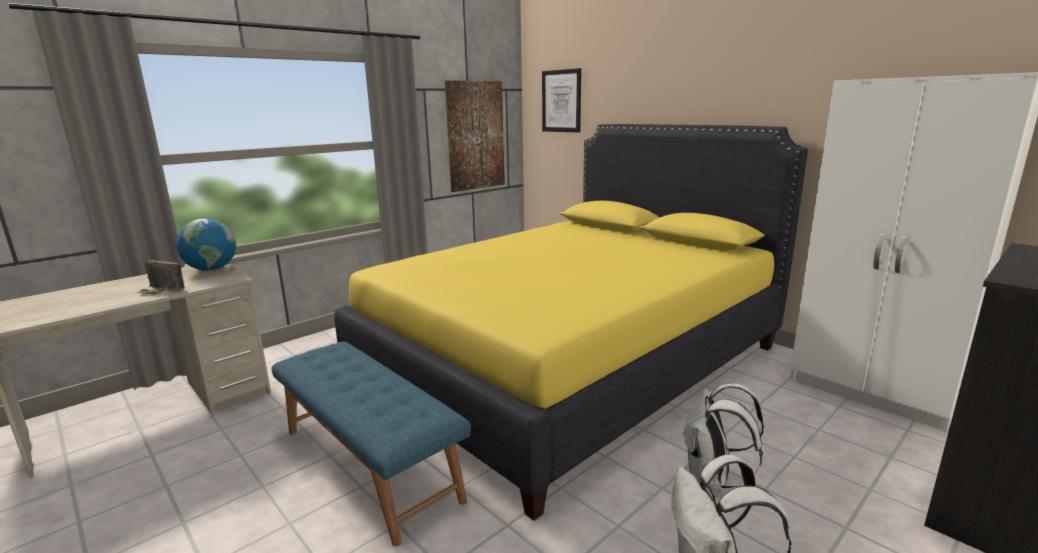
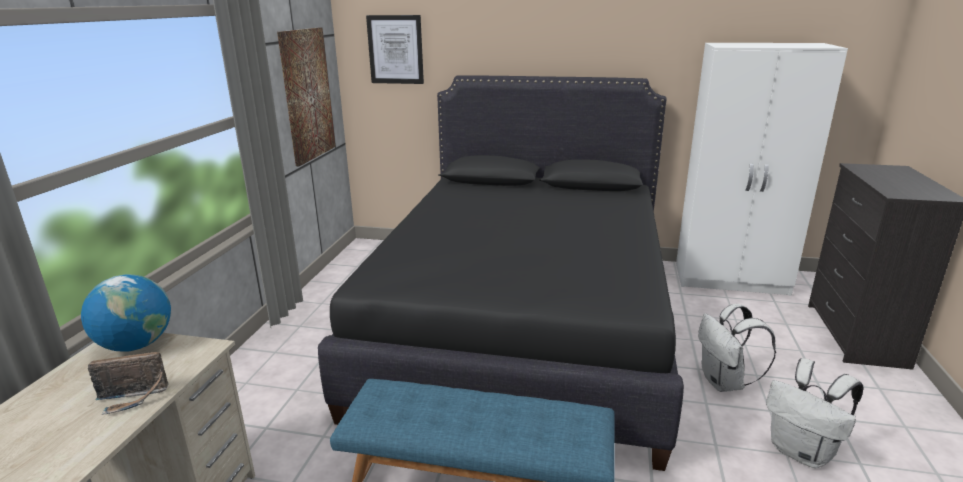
camera: 35 degrees left, 5 degrees up
yellow bed [334,124,808,521] -> black bed [318,76,684,471]

